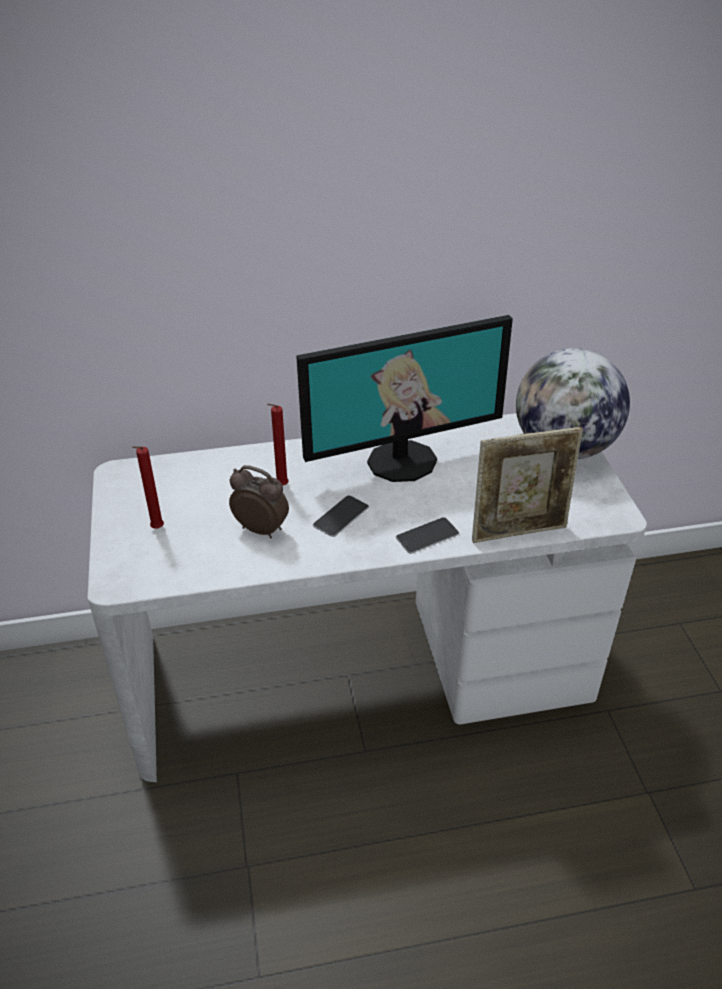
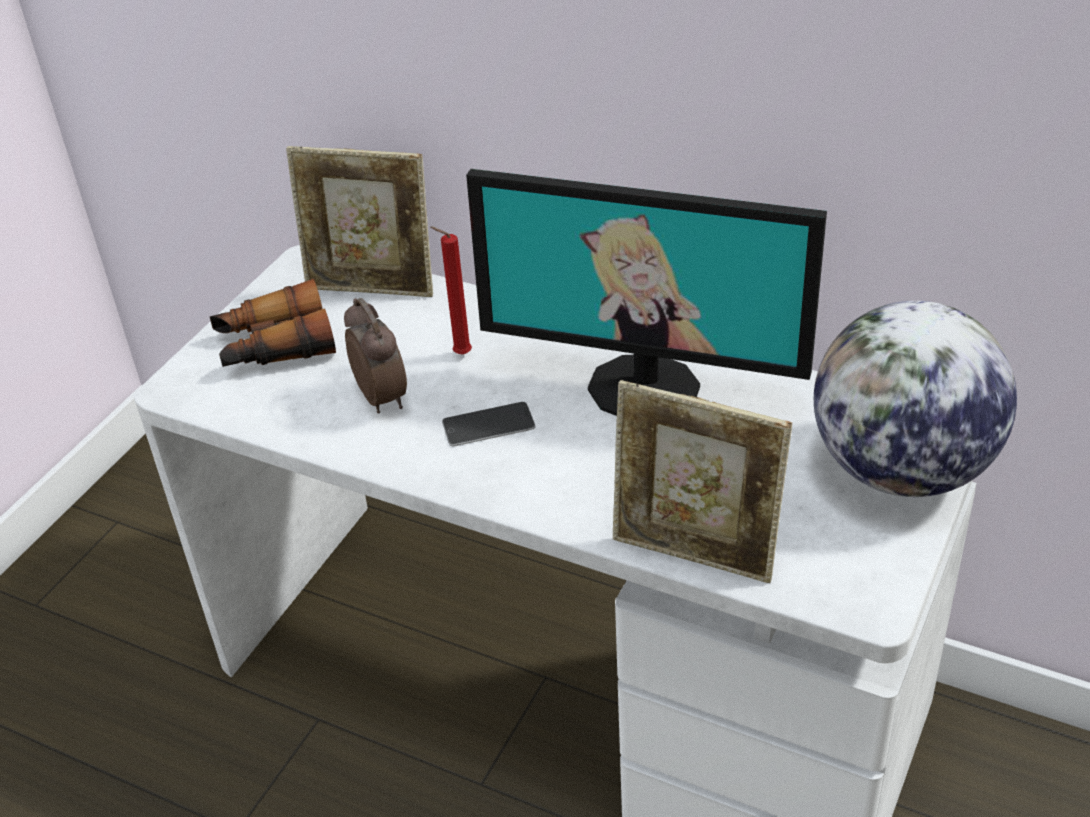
camera: 40 degrees right, 0 degrees up
red candle [132,446,164,529] -> binoculars [210,279,336,367]
phone [396,517,459,554] -> none
none -> picture frame [286,146,433,297]

